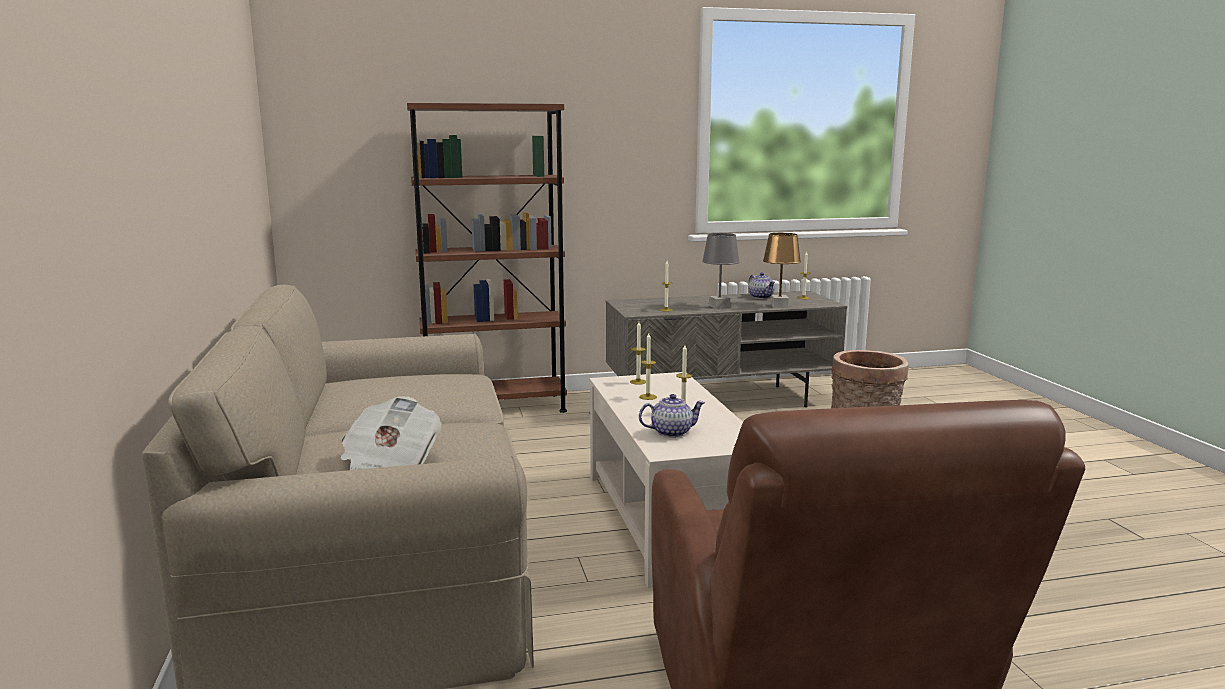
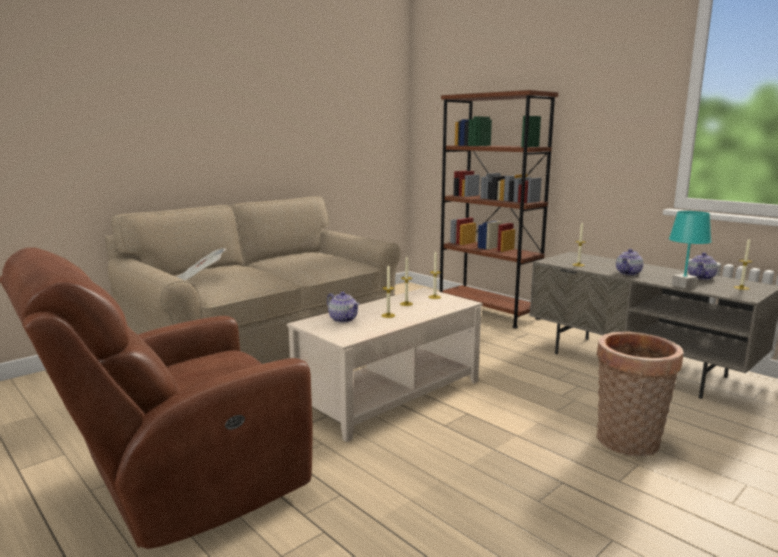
camera: 60 degrees right, 0 degrees up
grey table lamp [702,233,740,309] -> teapot [616,249,643,275]
brown table lamp [763,233,801,308] -> turquoise table lamp [669,211,712,288]

